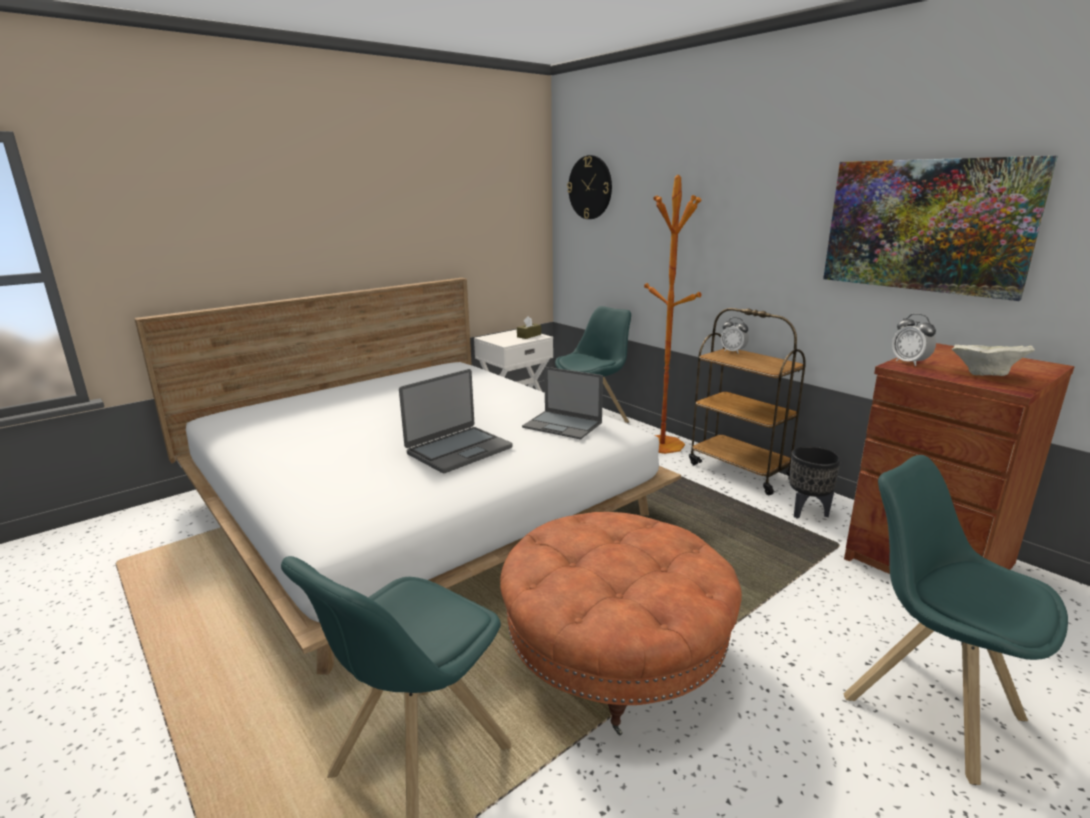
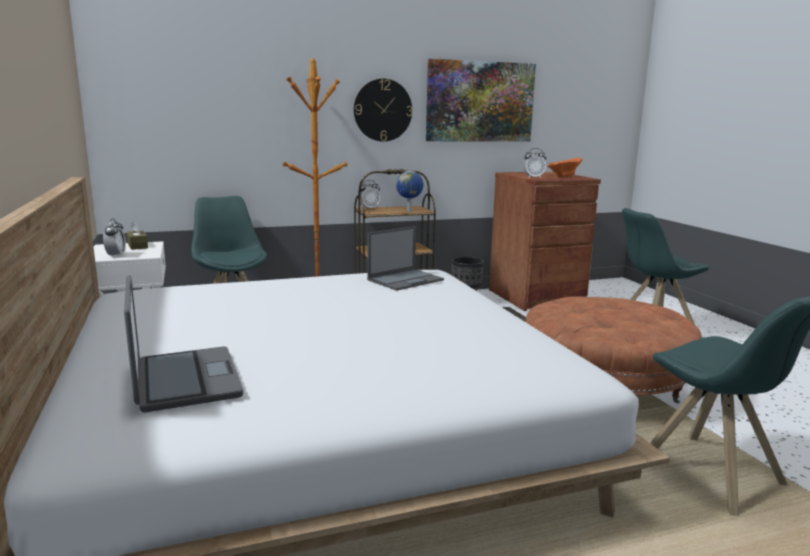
camera: 70 degrees left, 5 degrees down
laptop [399,369,513,473] -> laptop moved to [124,275,243,413]
wall clock [567,155,612,219] -> wall clock moved to [354,79,412,142]
beige bowl [951,345,1035,376] -> orange bowl [547,158,583,177]
none -> alarm clock [103,219,126,258]
none -> globe [396,171,423,212]

